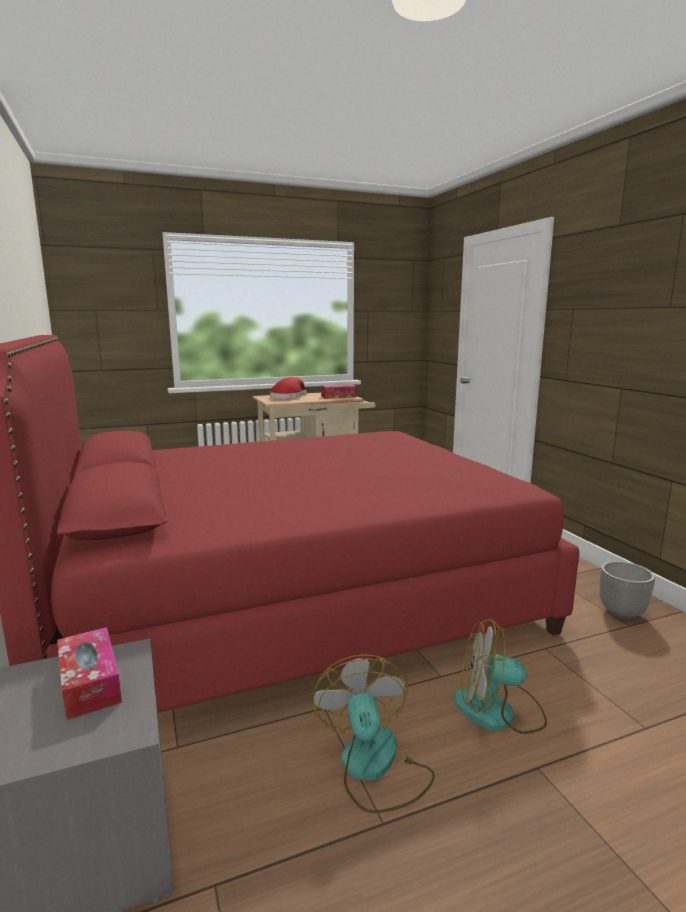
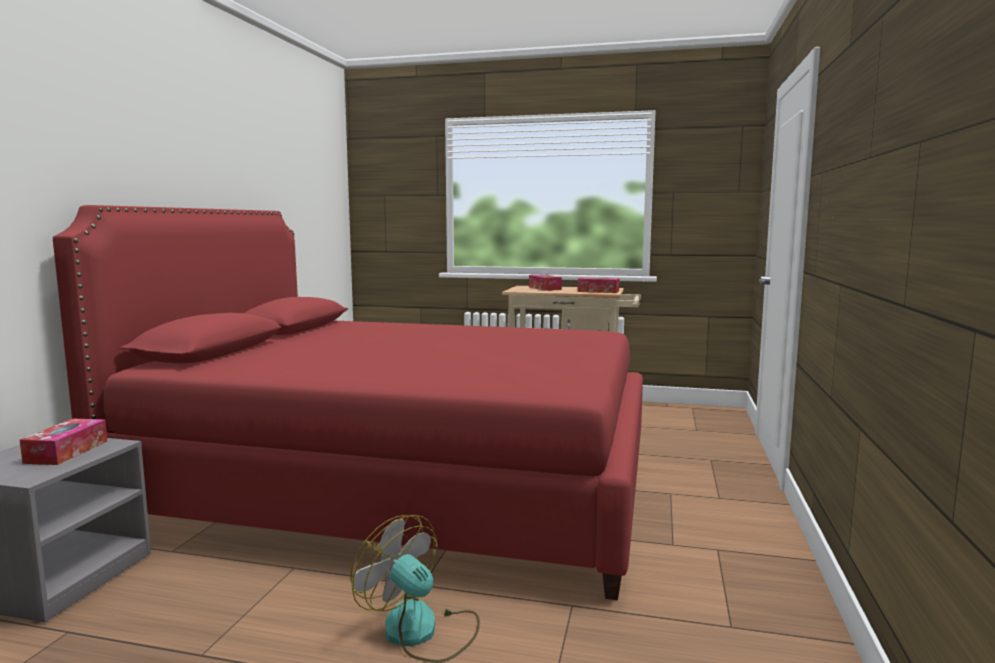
camera: 35 degrees right, 5 degrees down
red hat [270,377,307,399] -> tissue box [529,274,562,291]
fan [311,654,435,813] -> none
planter [600,561,655,620] -> none

